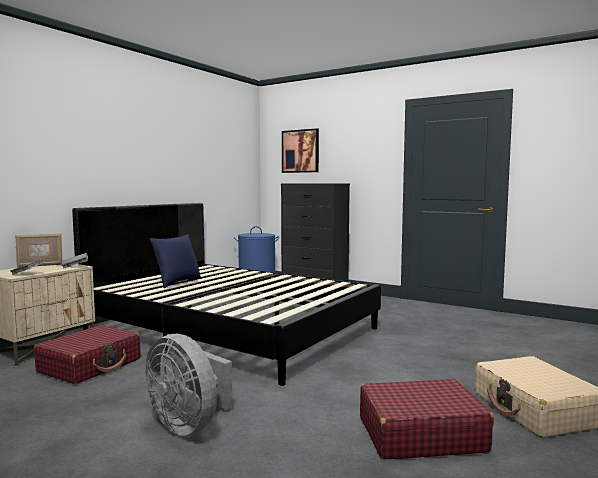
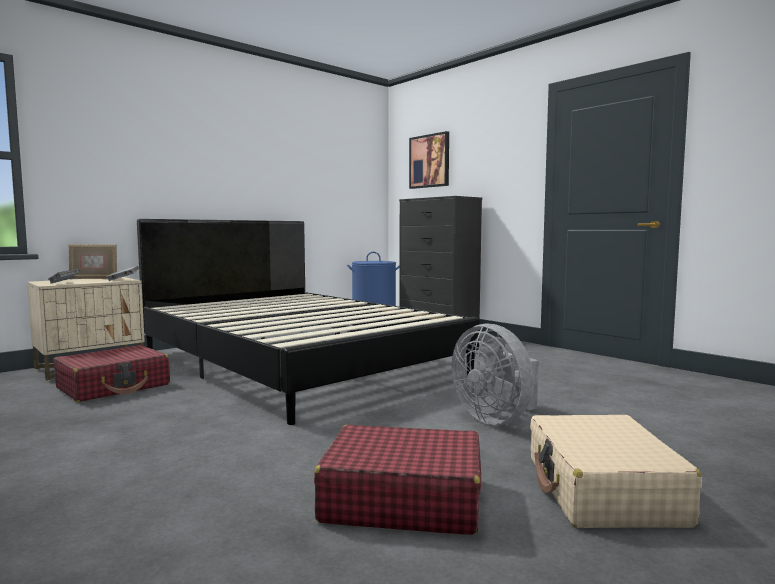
camera: 15 degrees right, 0 degrees up
grey fan [145,334,233,436] -> grey fan moved to [452,323,538,425]
blue pillow [149,234,201,288] -> none

